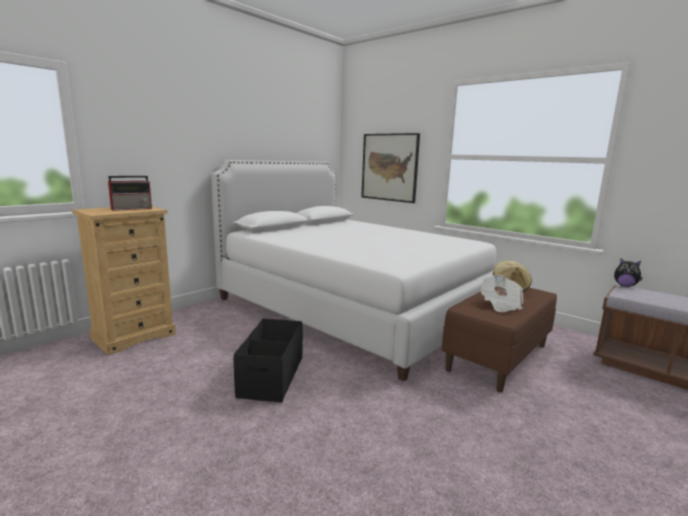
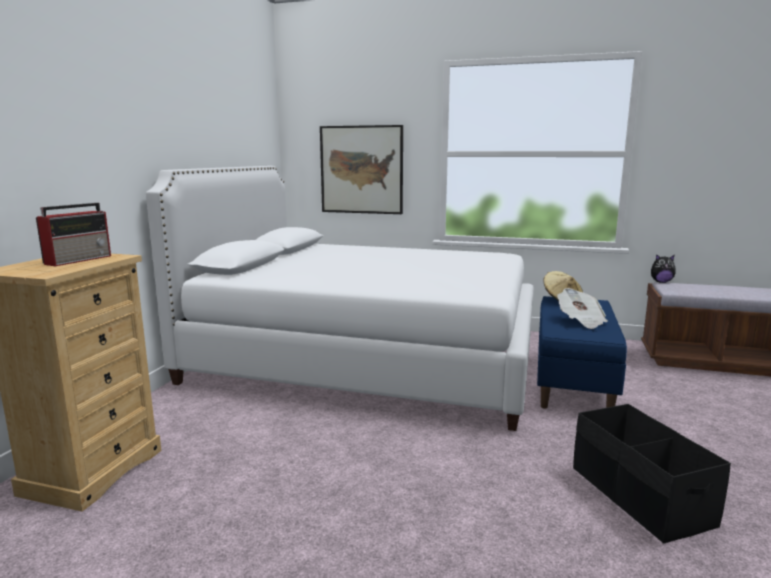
camera: 25 degrees left, 0 degrees up
black storage box [234,318,303,402] -> black storage box moved to [573,404,731,544]
brown bench [442,288,557,392] -> blue bench [537,296,627,409]

